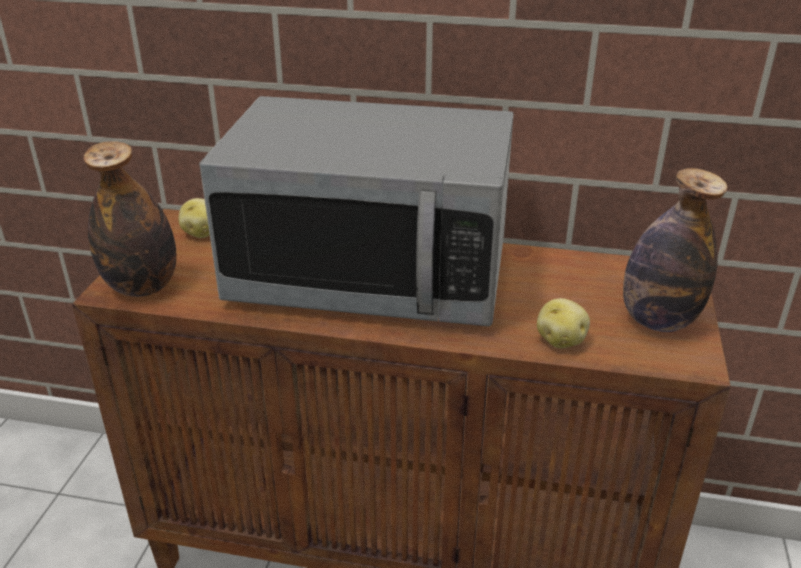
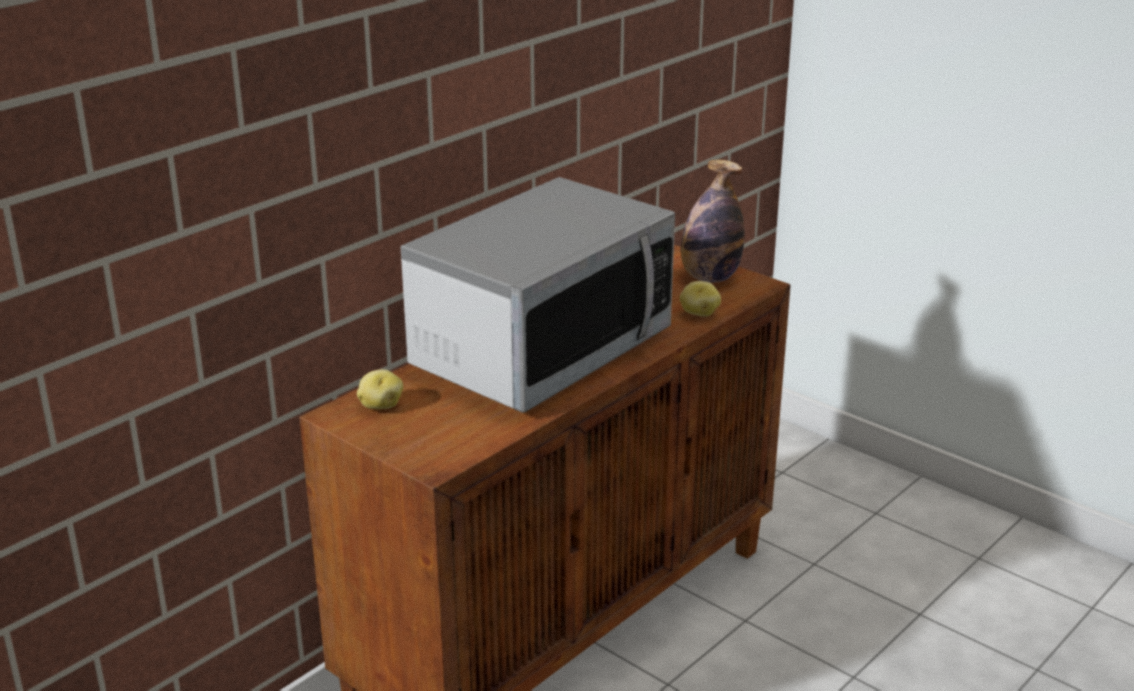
camera: 60 degrees left, 5 degrees down
bottle [84,141,177,297] -> none

